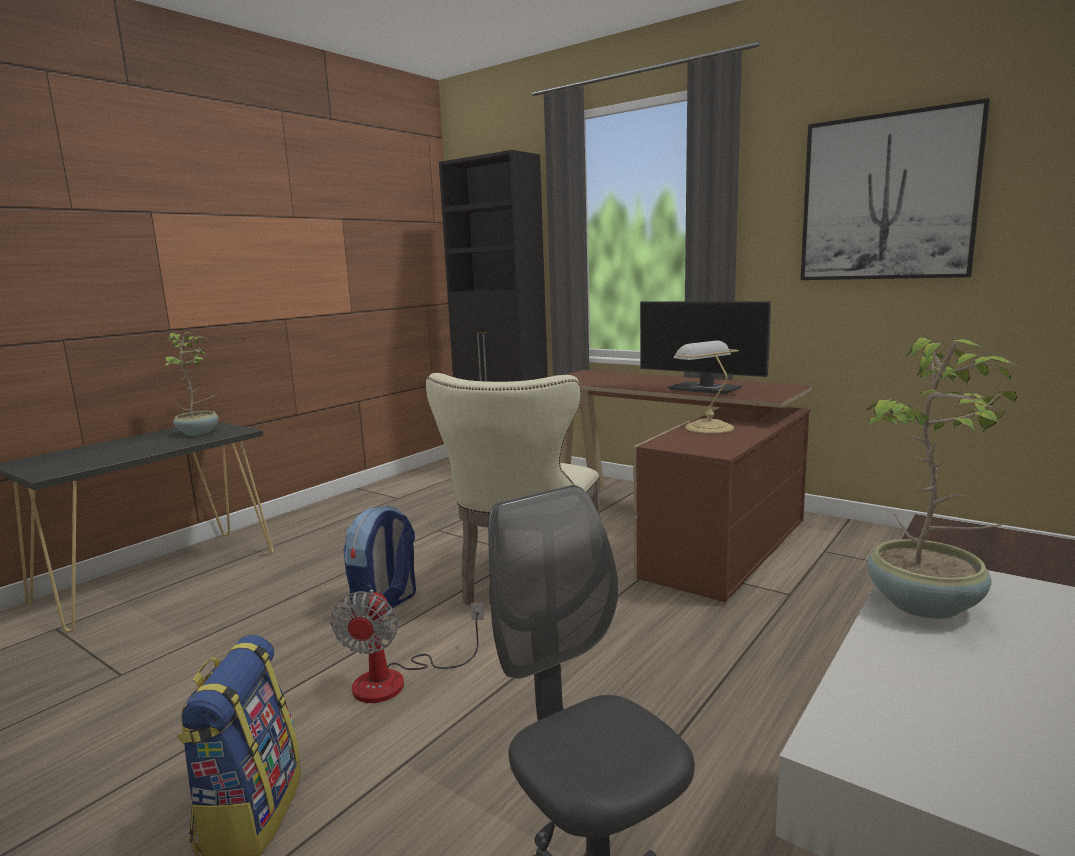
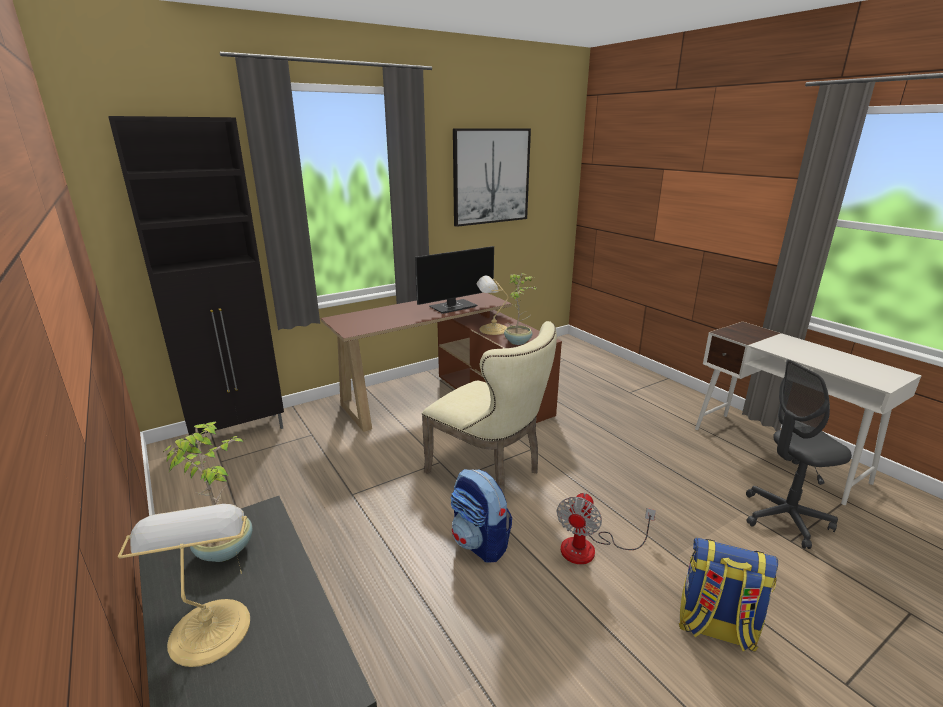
camera: 70 degrees left, 10 degrees up
fan [331,590,484,703] -> fan turned 90 degrees clockwise [557,493,656,564]
potted plant [865,337,1018,619] -> potted plant moved to [504,273,536,345]
none -> table lamp [118,504,250,667]

